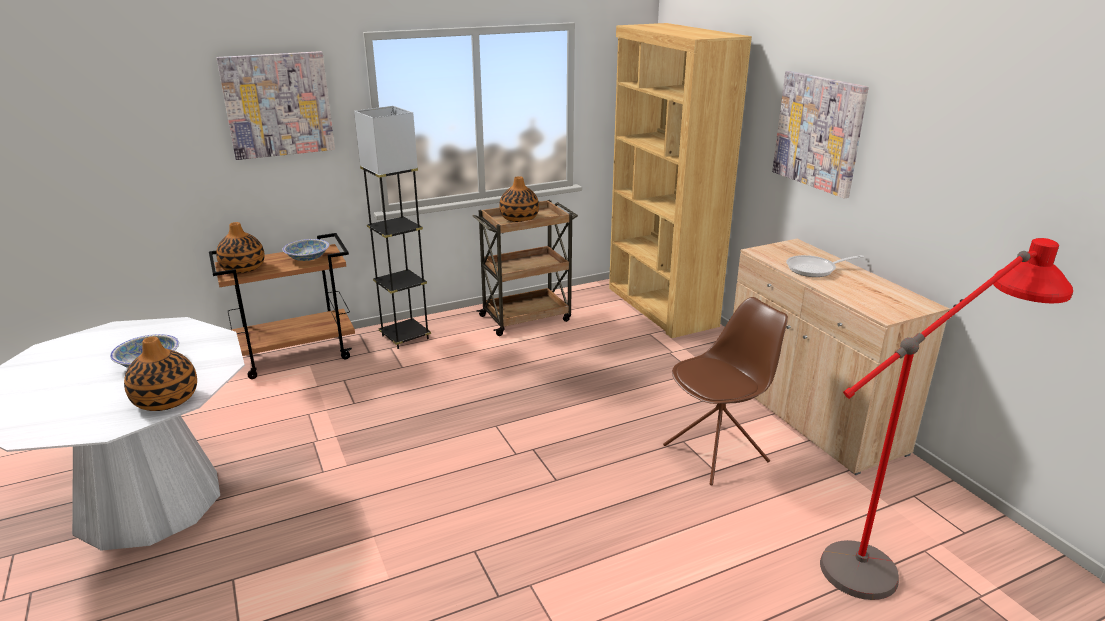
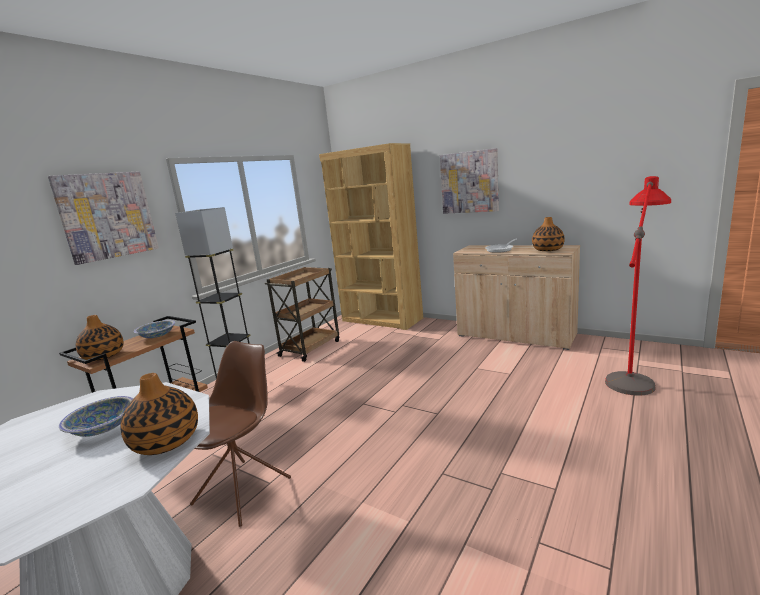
camera: 30 degrees left, 10 degrees down
vase [499,176,539,222] -> vase moved to [532,217,565,251]
brown chair [663,297,788,485] -> brown chair moved to [190,341,291,527]

